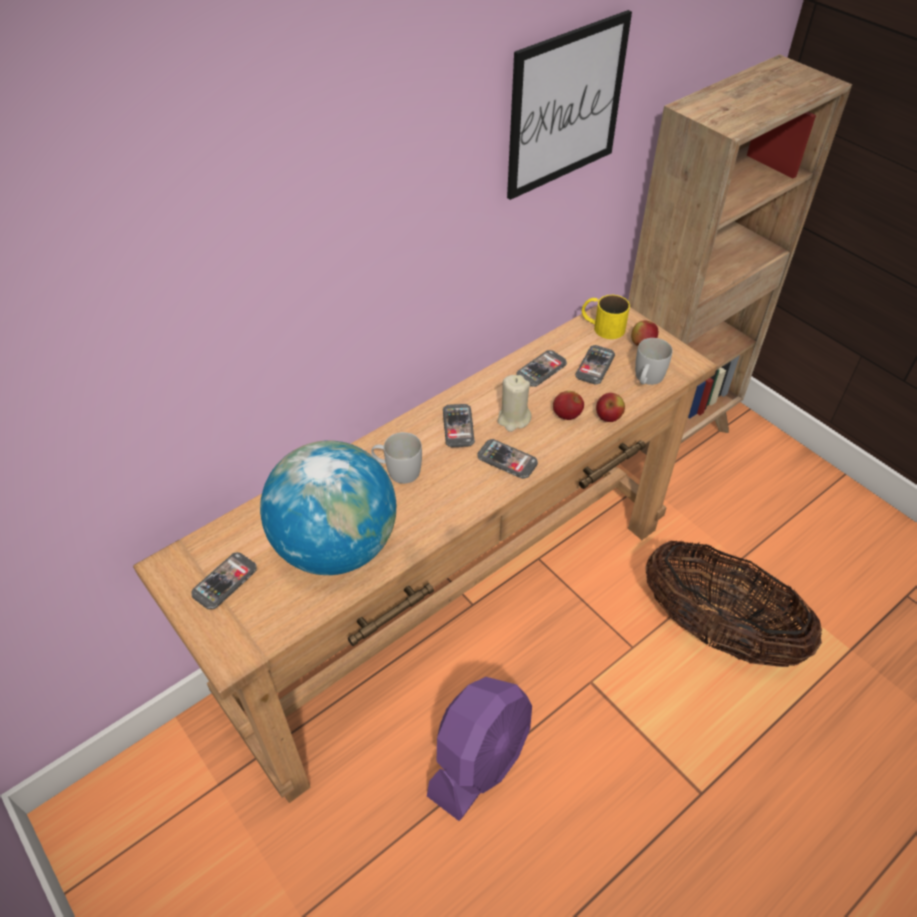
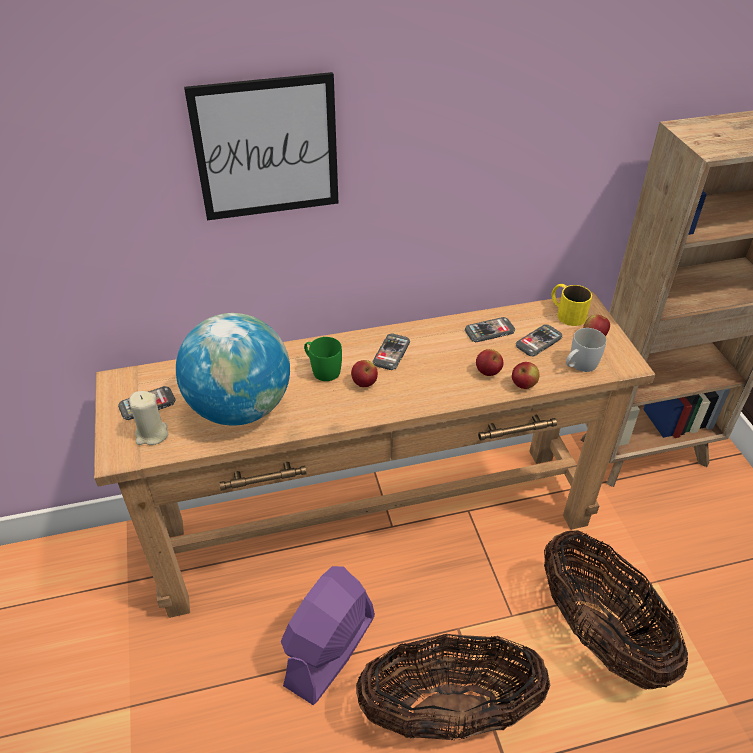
camera: 25 degrees right, 5 degrees down
white mug [371,432,422,484] -> green mug [304,337,342,381]
purple fan [427,677,532,821] -> purple fan turned 150 degrees clockwise [281,566,375,705]
phone [477,439,538,479] -> none
beige candle [498,375,532,432] -> beige candle moved to [129,391,168,445]
picture [507,10,632,200] -> picture moved to [184,72,338,220]
none -> apple [351,360,378,387]
none -> basket [356,634,550,740]

